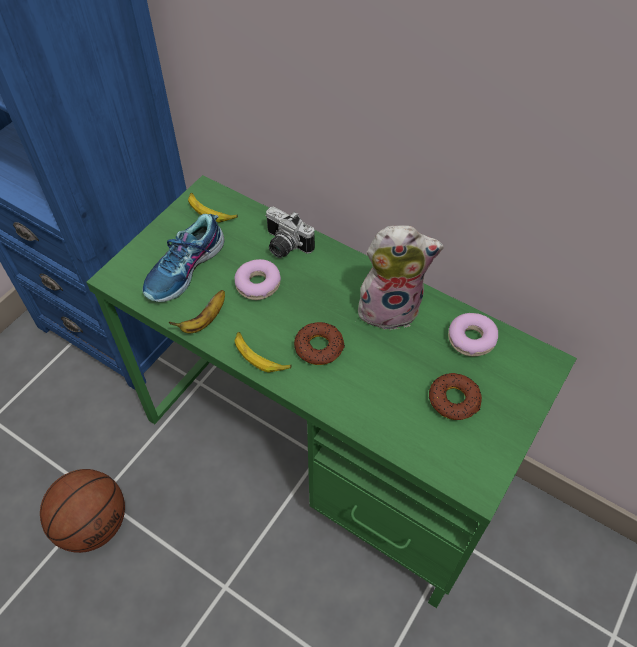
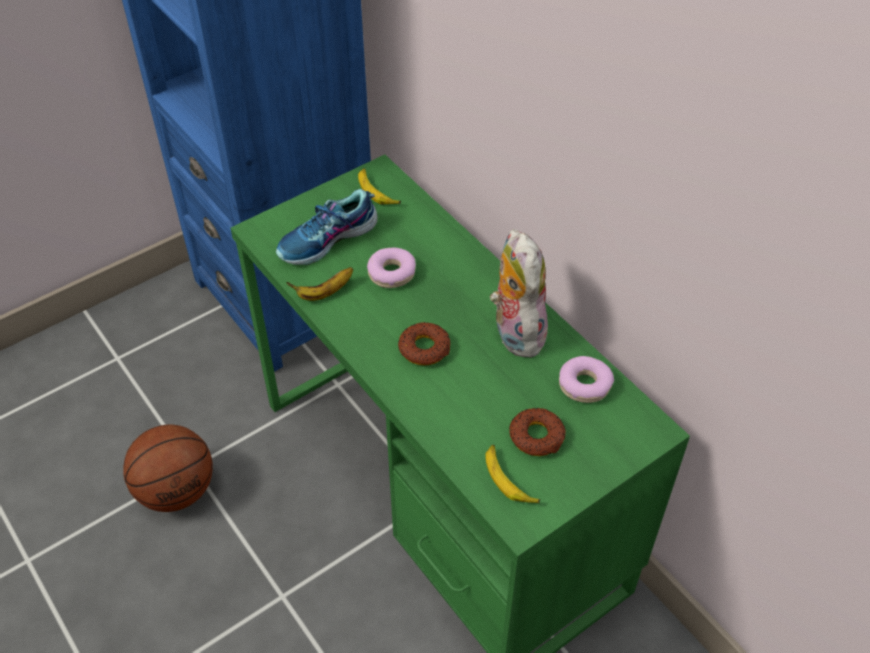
camera: 20 degrees right, 5 degrees down
banana [234,332,292,372] -> banana moved to [485,445,540,504]
camera [265,207,315,258] -> none
plush toy [358,226,444,330] -> plush toy turned 120 degrees counterclockwise [490,229,548,358]

